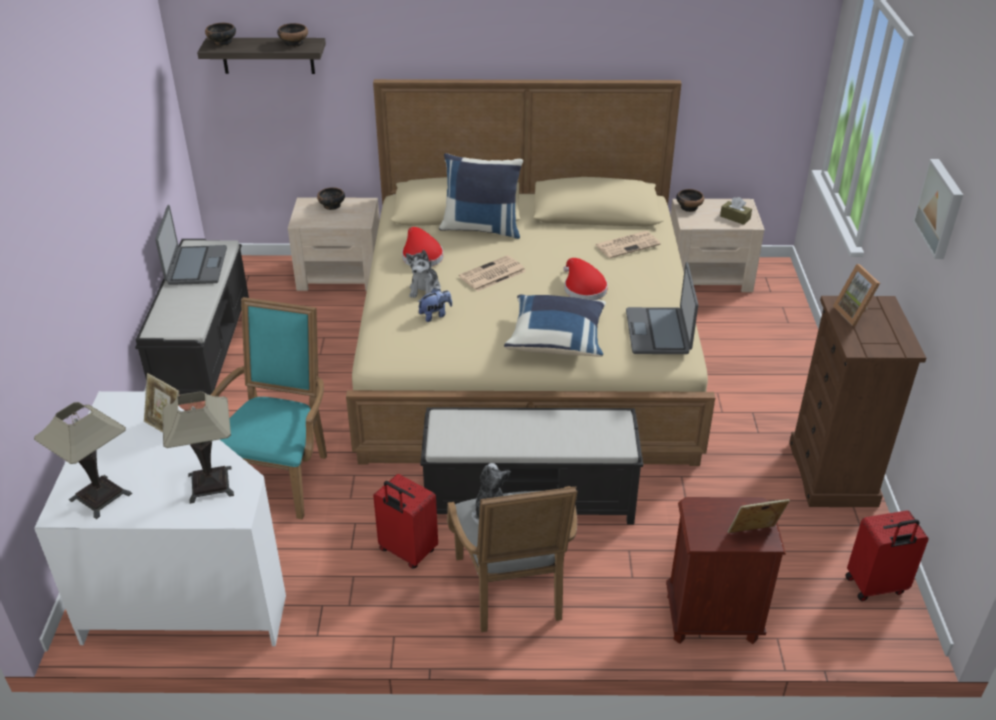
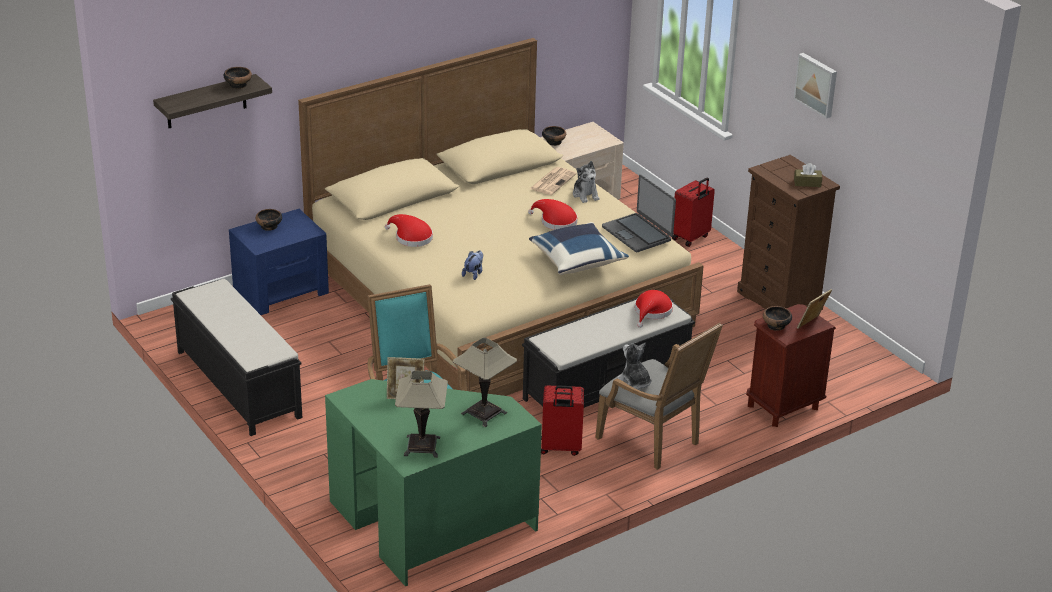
camera: 35 degrees left, 5 degrees down
white desk [34,391,286,646] -> green desk [325,379,542,586]
laptop [155,205,227,285] -> none
bowl [205,23,236,46] -> bowl moved to [763,306,792,331]
beige nightstand [288,197,380,291] -> blue nightstand [229,209,329,315]
plush toy [406,250,441,298] -> plush toy moved to [573,161,600,203]
blue pillow [439,153,523,239] -> none
newspaper [459,255,526,292] -> none
brown tissue box [720,197,752,225] -> brown tissue box moved to [794,163,822,187]
picture frame [833,264,880,326] -> none
red suitcase [845,510,929,601] -> red suitcase moved to [672,177,715,247]
none -> red hat [635,290,673,328]

